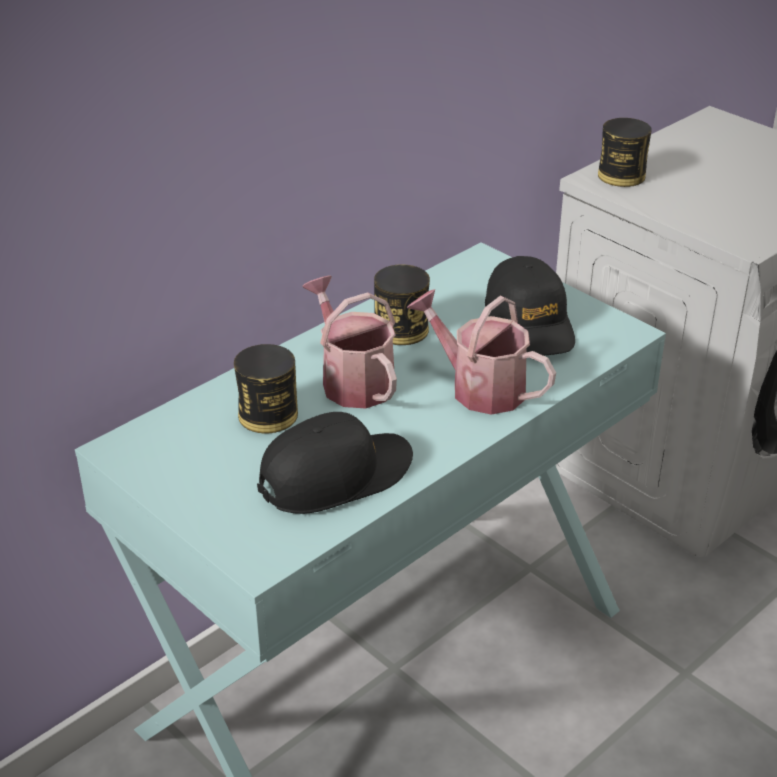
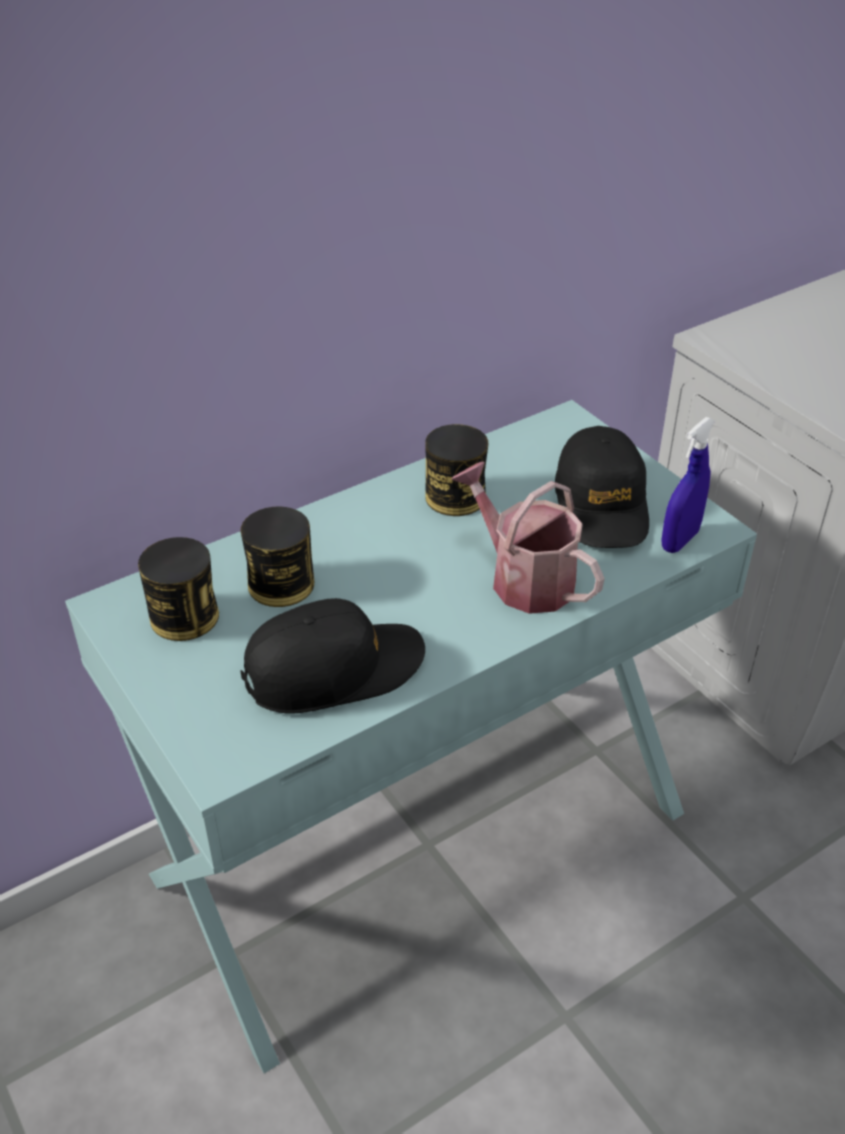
camera: 10 degrees right, 5 degrees up
watering can [302,275,397,409] -> none
can [598,118,652,187] -> can moved to [138,537,219,641]
none -> blue spray bottle [661,417,715,553]

